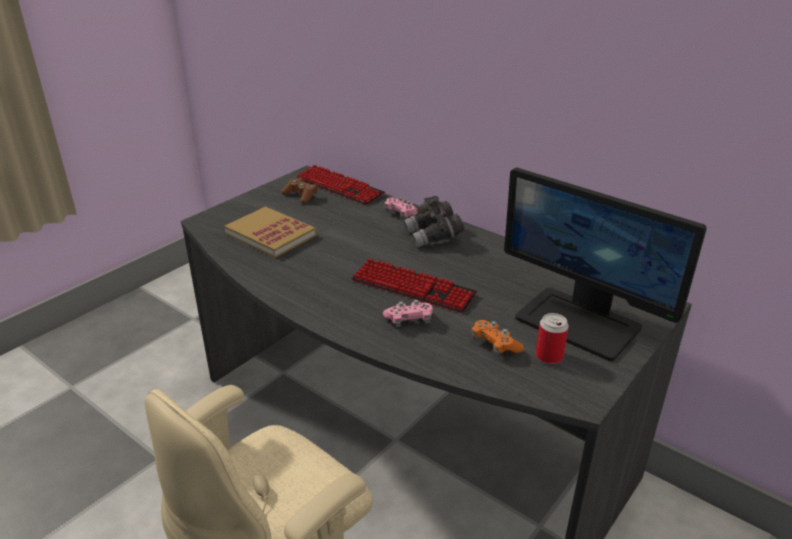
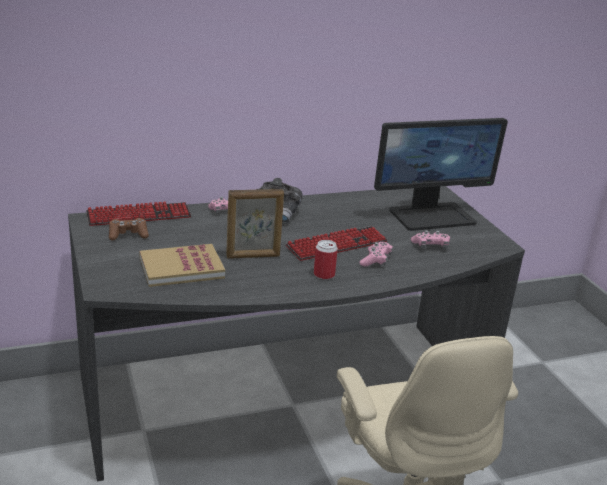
camera: 60 degrees left, 5 degrees down
orange game controller [471,320,524,355] -> pink game controller [411,230,450,249]
can [536,313,569,364] -> can moved to [314,240,338,280]
none -> picture frame [226,189,284,259]

